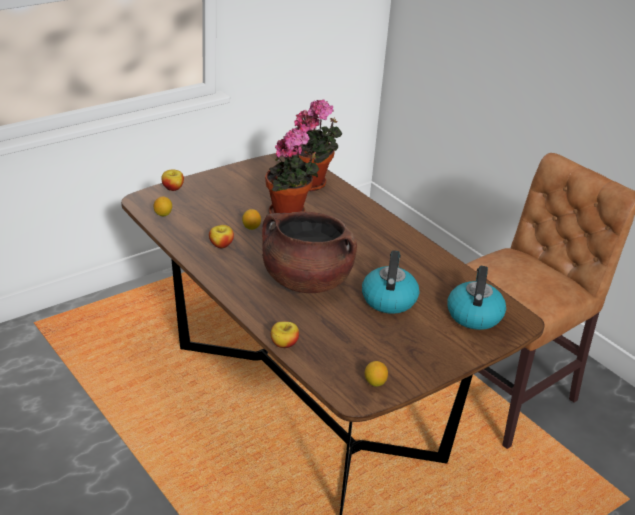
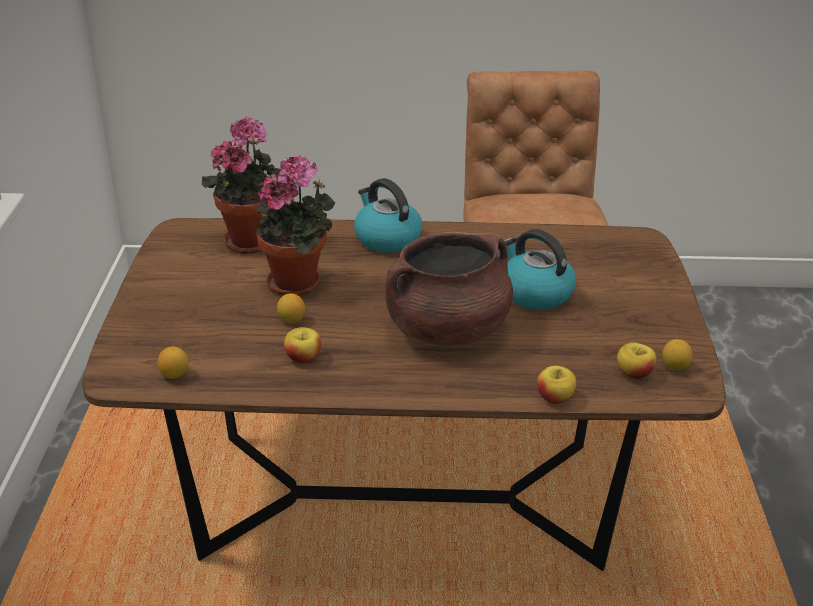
camera: 50 degrees left, 0 degrees up
apple [161,170,184,191] -> apple moved to [617,342,656,379]
kettle [447,266,506,330] -> kettle moved to [354,178,422,253]

